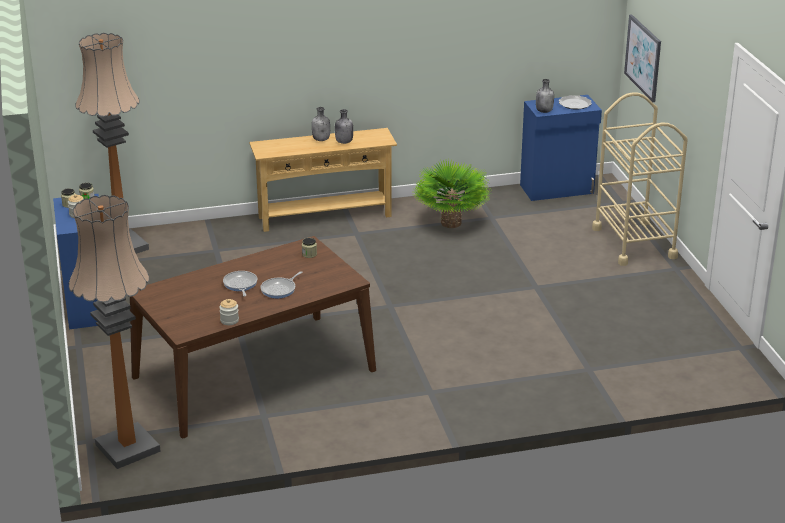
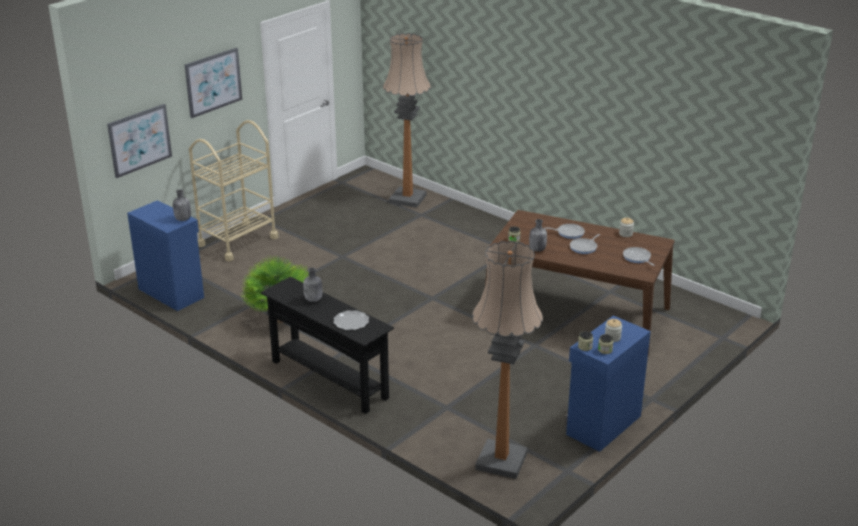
camera: 125 degrees left, 0 degrees up
floor lamp [69,195,161,469] -> floor lamp moved to [383,33,431,208]
beige console table [249,128,397,232] -> black console table [261,277,394,414]
grey bottle [312,107,330,141] -> grey bottle moved to [529,219,547,252]
plate [559,95,592,110] -> plate moved to [333,310,369,330]
none -> picture [185,48,242,118]
none -> frying pan [623,247,655,266]

